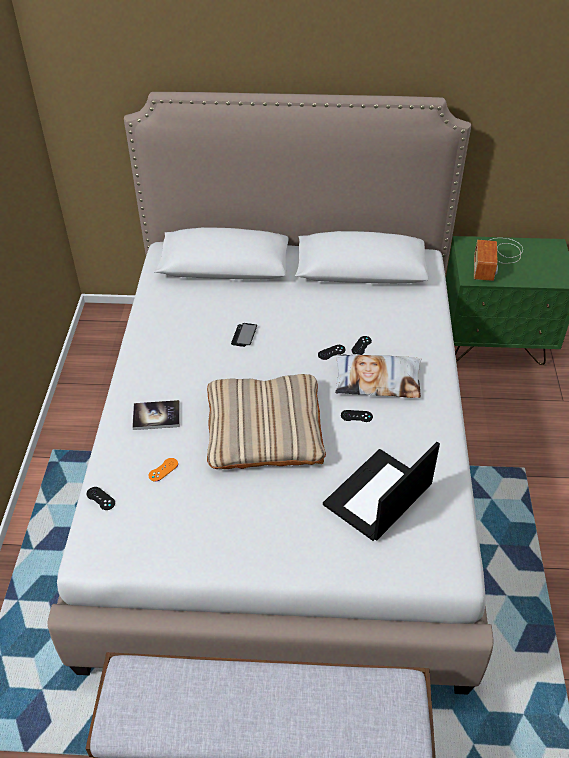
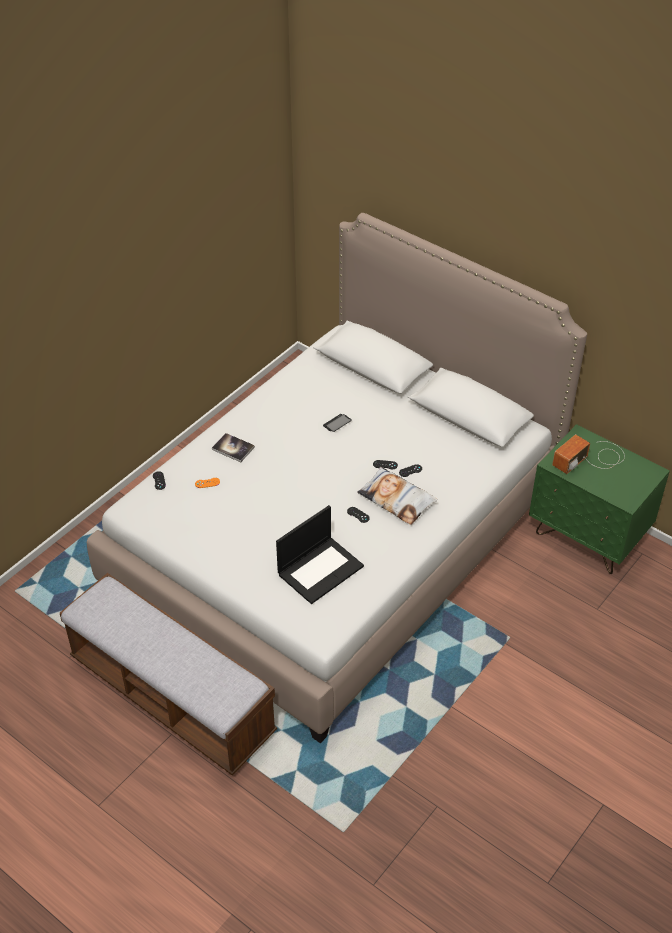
camera: 35 degrees right, 0 degrees up
beige pillow [207,374,326,469] -> none
laptop [323,442,440,541] -> laptop turned 150 degrees clockwise [276,505,364,604]

